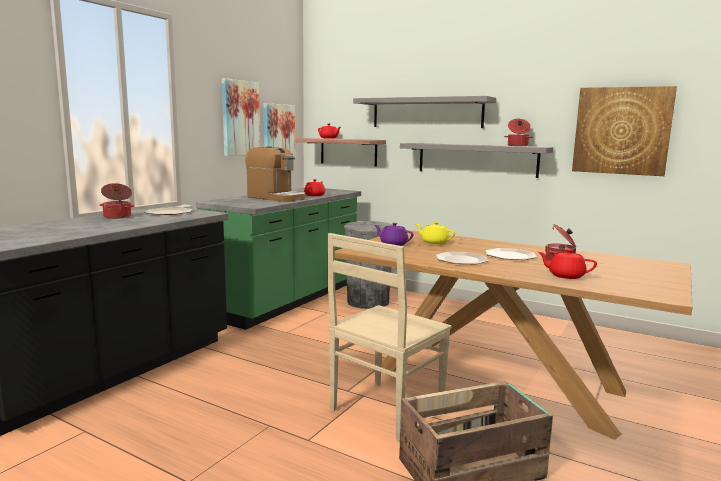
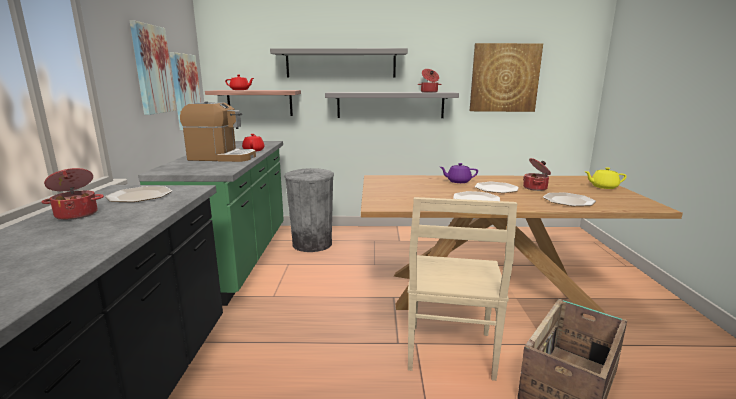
camera: 30 degrees left, 5 degrees up
purple teapot [374,223,414,246] -> purple teapot moved to [440,163,478,183]
yellow teapot [416,222,455,245] -> yellow teapot moved to [584,167,627,189]
red teapot [538,249,597,279] -> plate [543,193,596,206]

